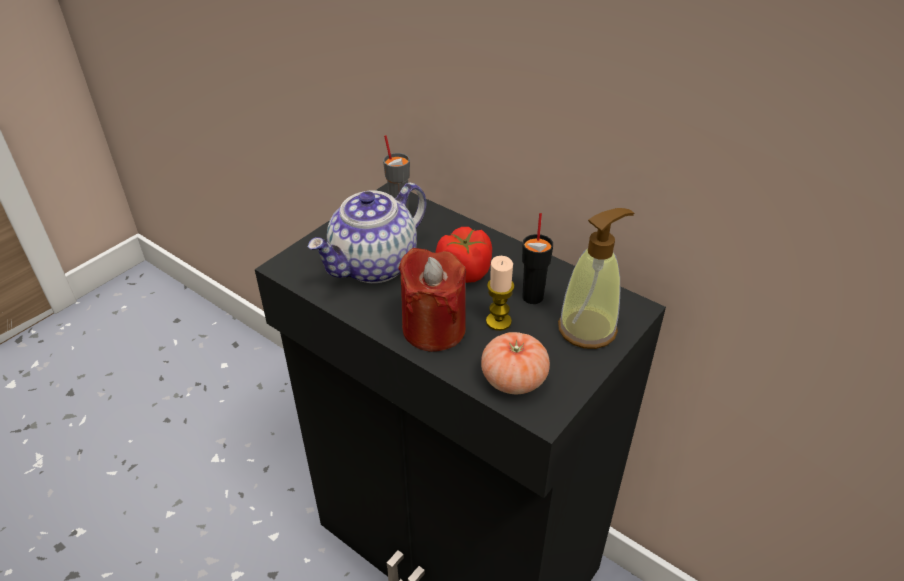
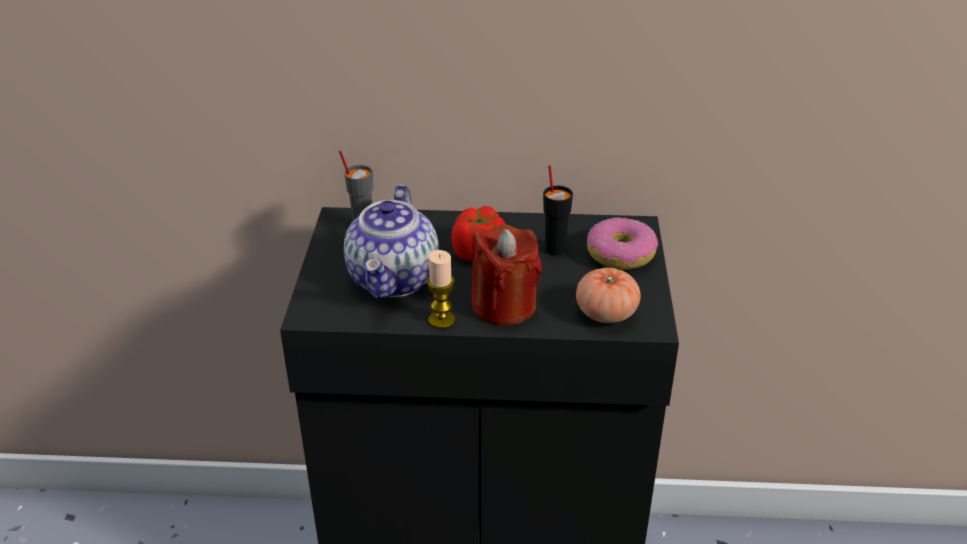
camera: 35 degrees left, 5 degrees down
candle [486,256,515,331] -> candle moved to [427,250,455,329]
soap dispenser [558,208,634,349] -> donut [587,217,658,270]

